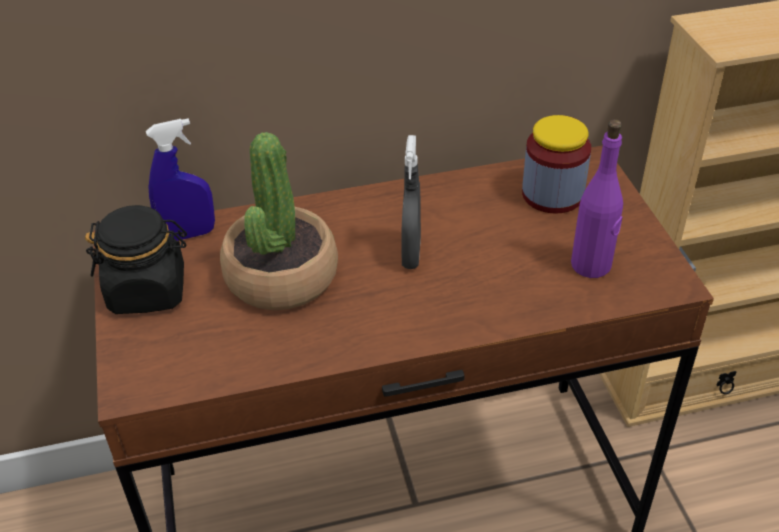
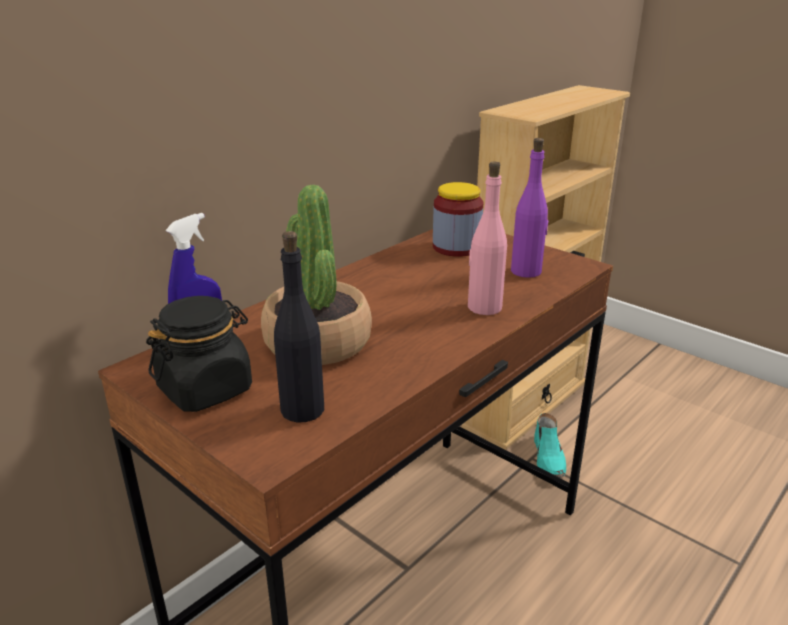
camera: 35 degrees left, 15 degrees down
grey spray bottle [401,135,421,269] -> none
none -> black bottle [274,231,324,423]
none -> pink bottle [468,161,507,315]
none -> turquoise shoe [534,413,566,478]

